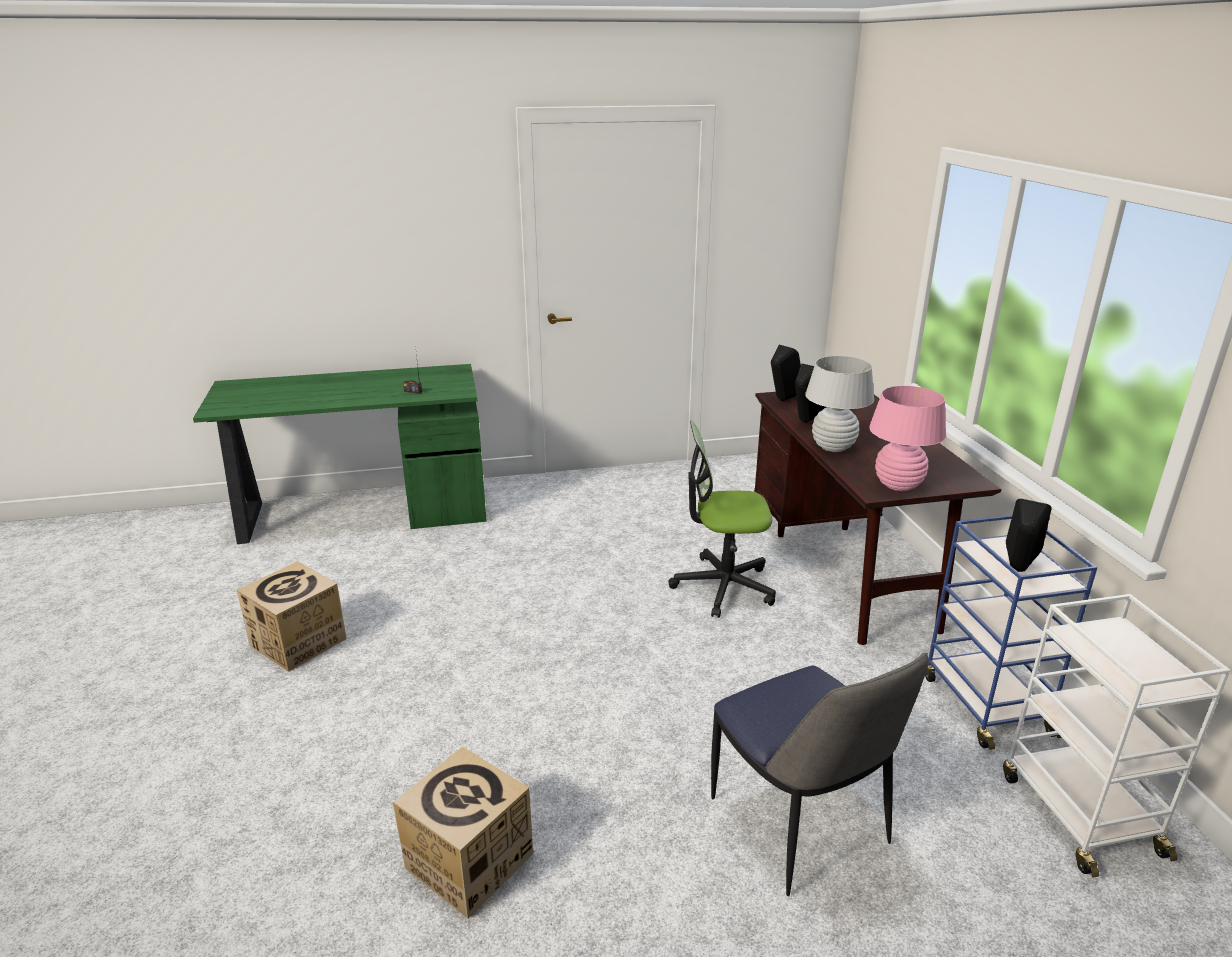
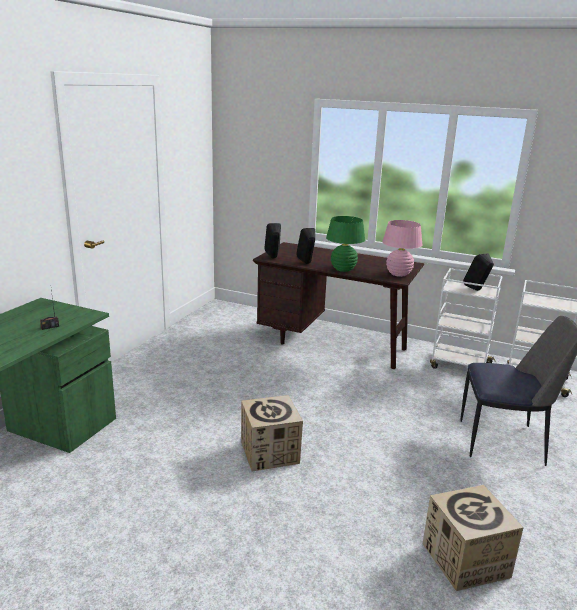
camera: 55 degrees left, 5 degrees down
cardboard box [237,561,347,672] -> cardboard box moved to [241,395,303,472]
office chair [668,421,776,618] -> none
white table lamp [805,356,874,452] -> green table lamp [326,216,365,272]
blue cart [925,515,1097,750] -> white cart [430,268,503,369]

